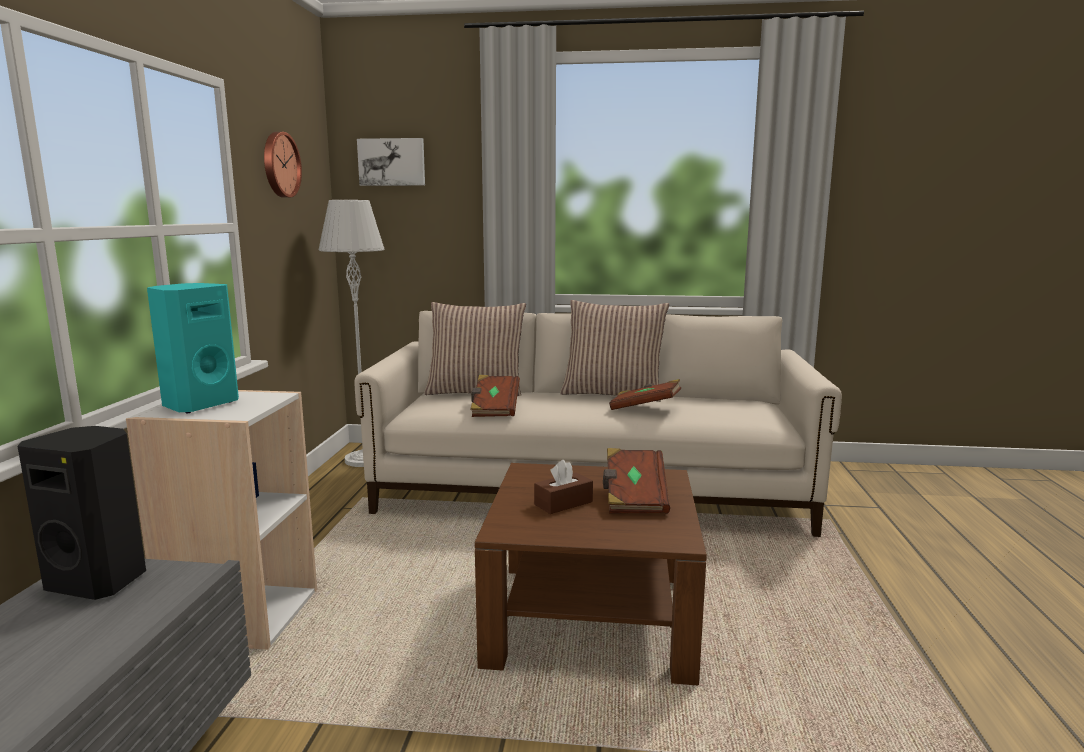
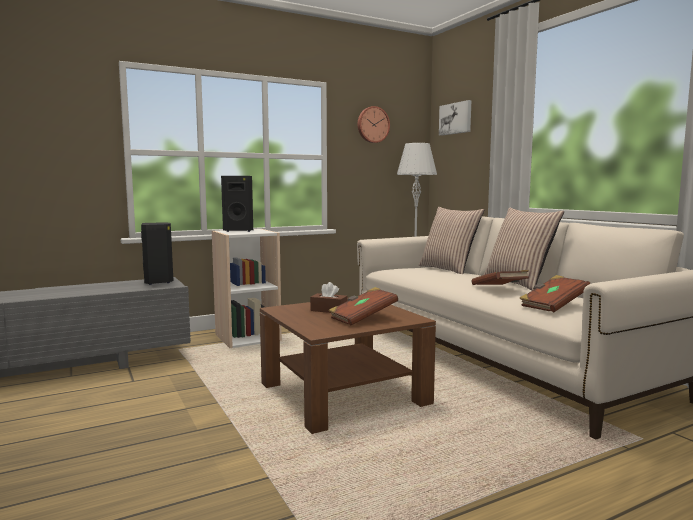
camera: 55 degrees right, 5 degrees down
turquoise speaker [147,283,239,413] -> black speaker [221,176,253,232]
brown book [470,375,520,417] -> brown book moved to [519,275,590,312]

